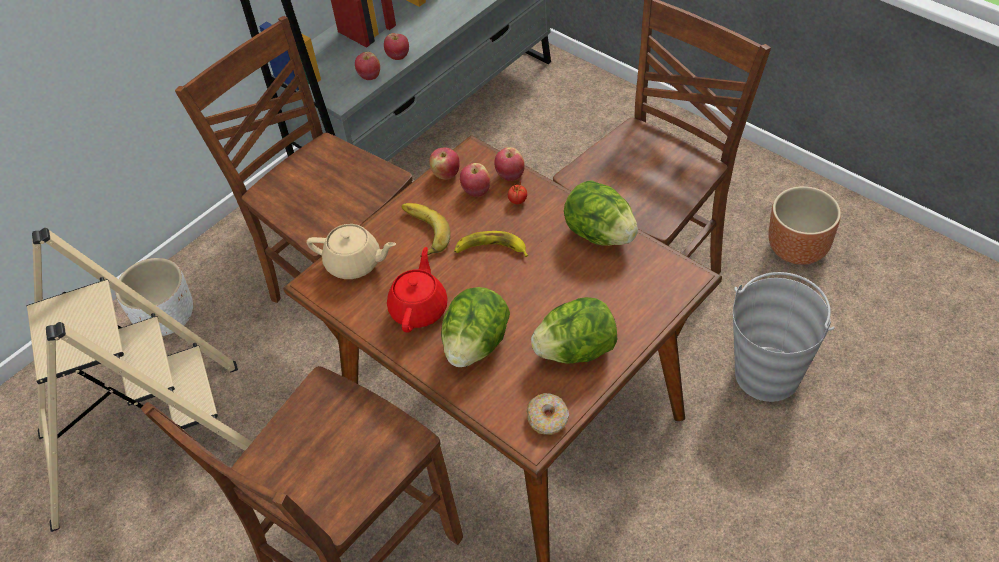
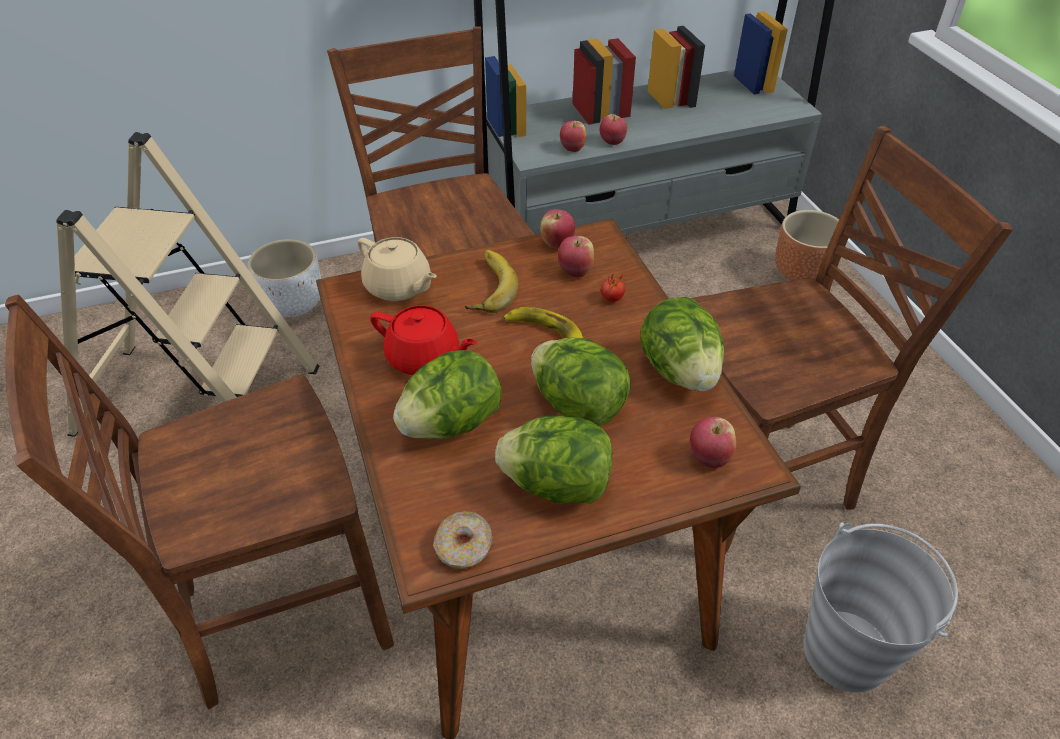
camera: 25 degrees right, 5 degrees down
red teapot [387,247,448,332] -> red teapot turned 75 degrees clockwise [370,305,477,375]
apple [494,147,525,181] -> apple moved to [690,417,736,468]
brown planter [769,186,841,265] -> brown planter moved to [775,210,839,280]
none -> lettuce [531,338,631,426]

